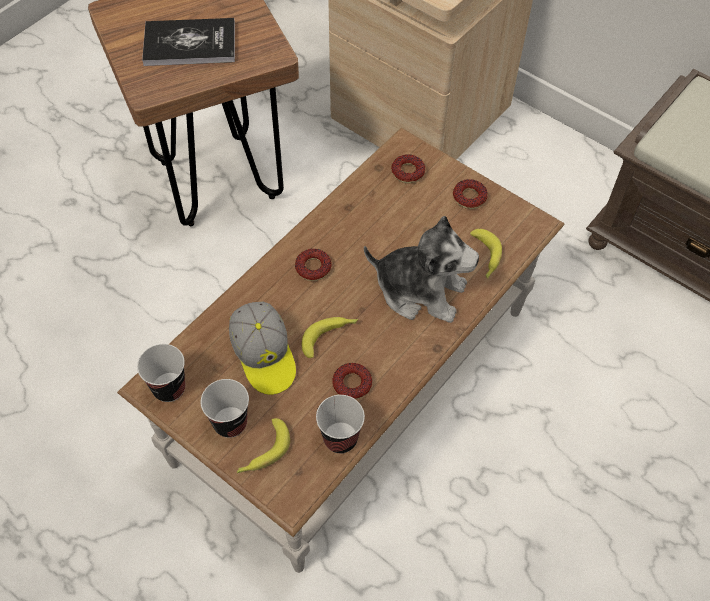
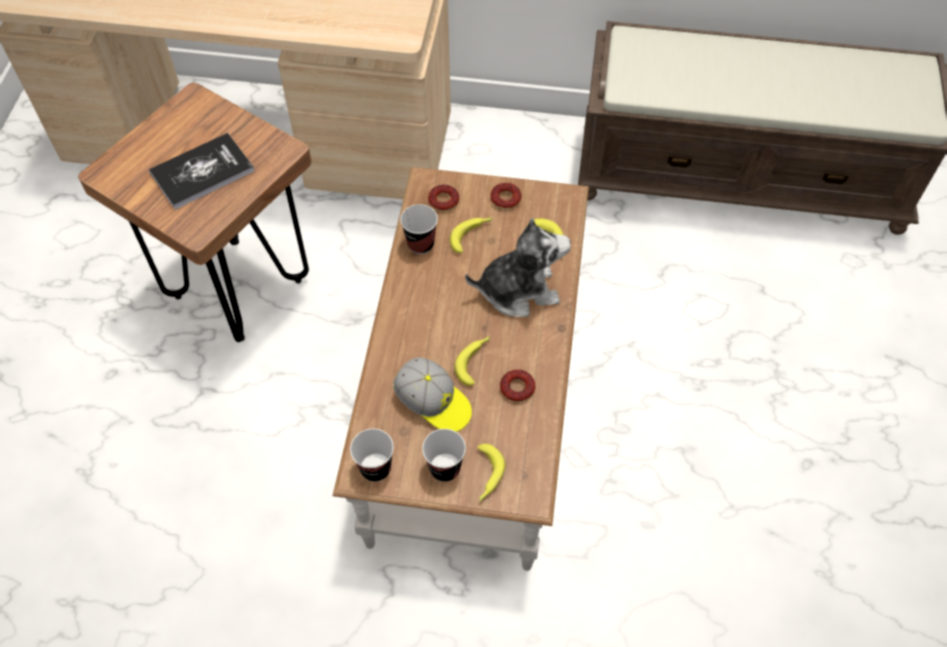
camera: 30 degrees left, 0 degrees up
donut [295,249,332,281] -> none
cup [316,395,365,454] -> cup moved to [400,204,438,254]
none -> banana [450,217,492,253]

